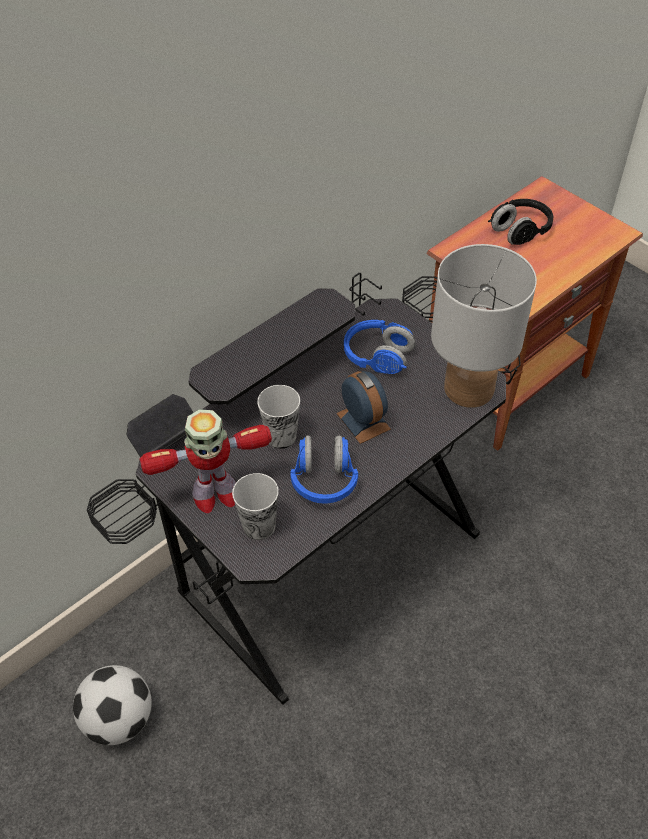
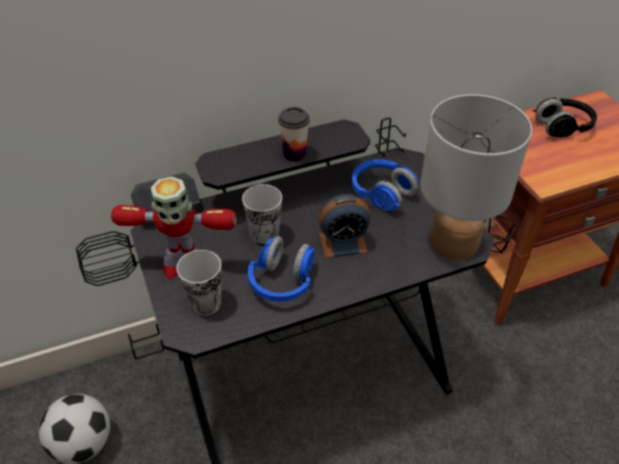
camera: 20 degrees right, 5 degrees down
alarm clock [337,371,391,444] -> alarm clock turned 90 degrees clockwise [318,194,371,258]
none -> cup [278,107,310,162]

